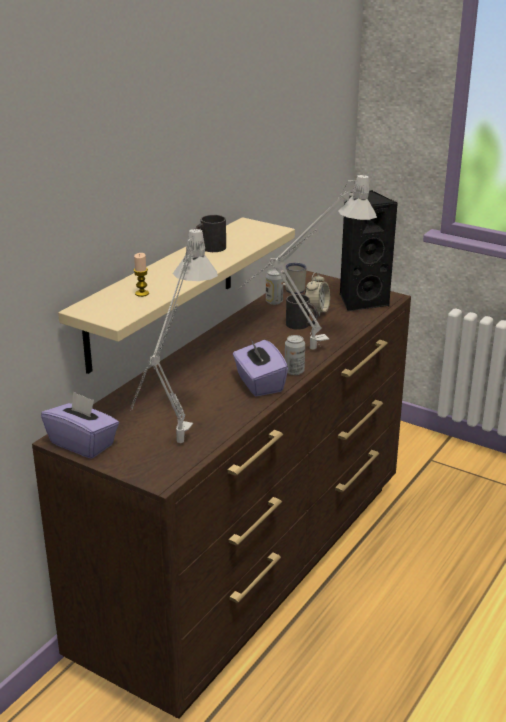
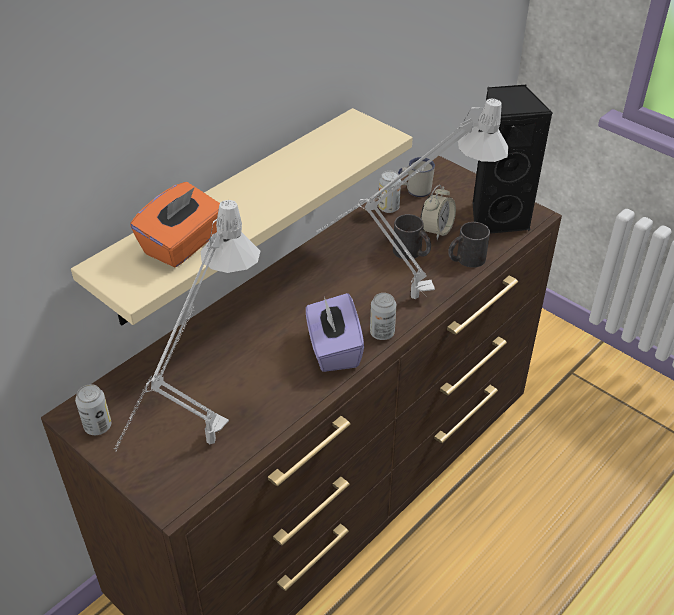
camera: 10 degrees right, 15 degrees up
purple tissue box [41,391,119,459] -> can [75,384,111,435]
candle [134,253,149,297] -> orange tissue box [130,182,220,267]
black mug [196,215,226,252] -> black mug moved to [448,222,490,268]

